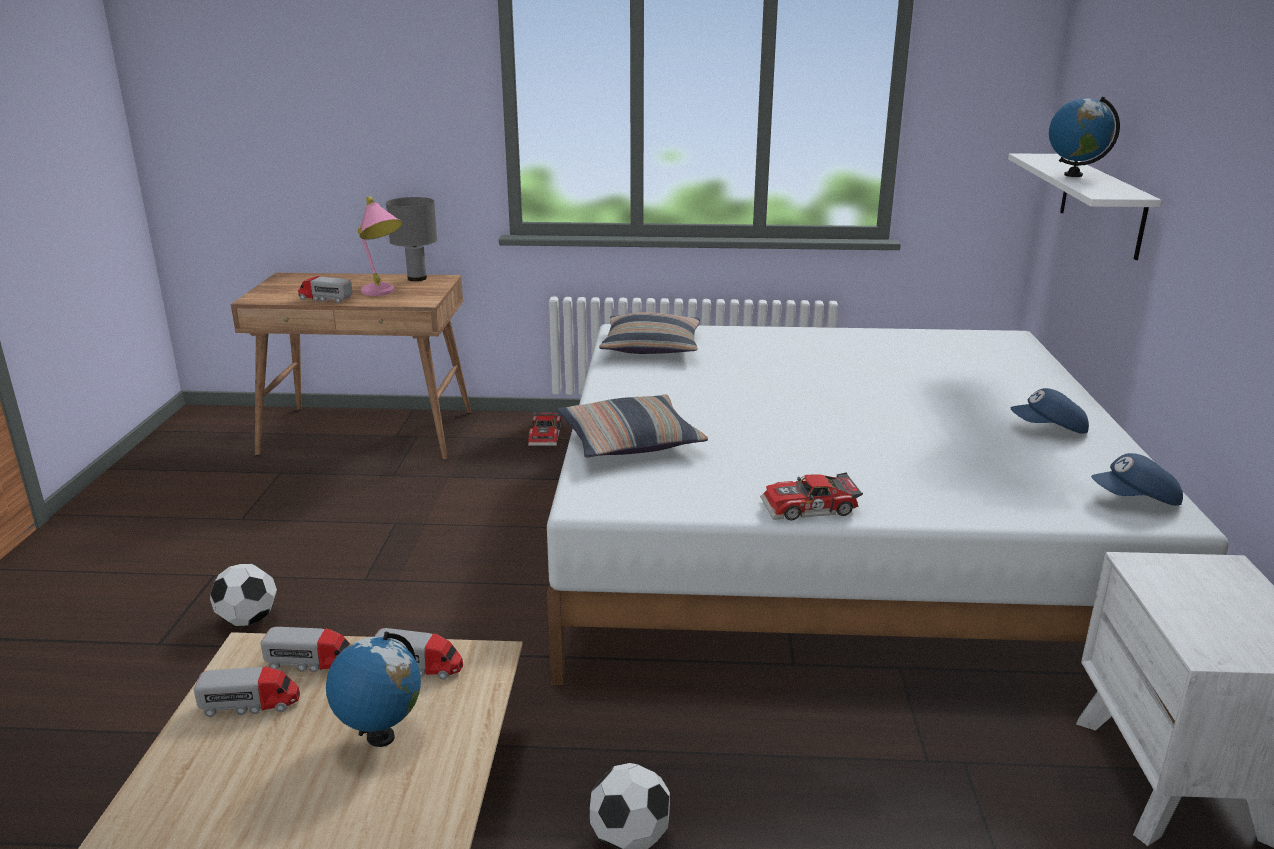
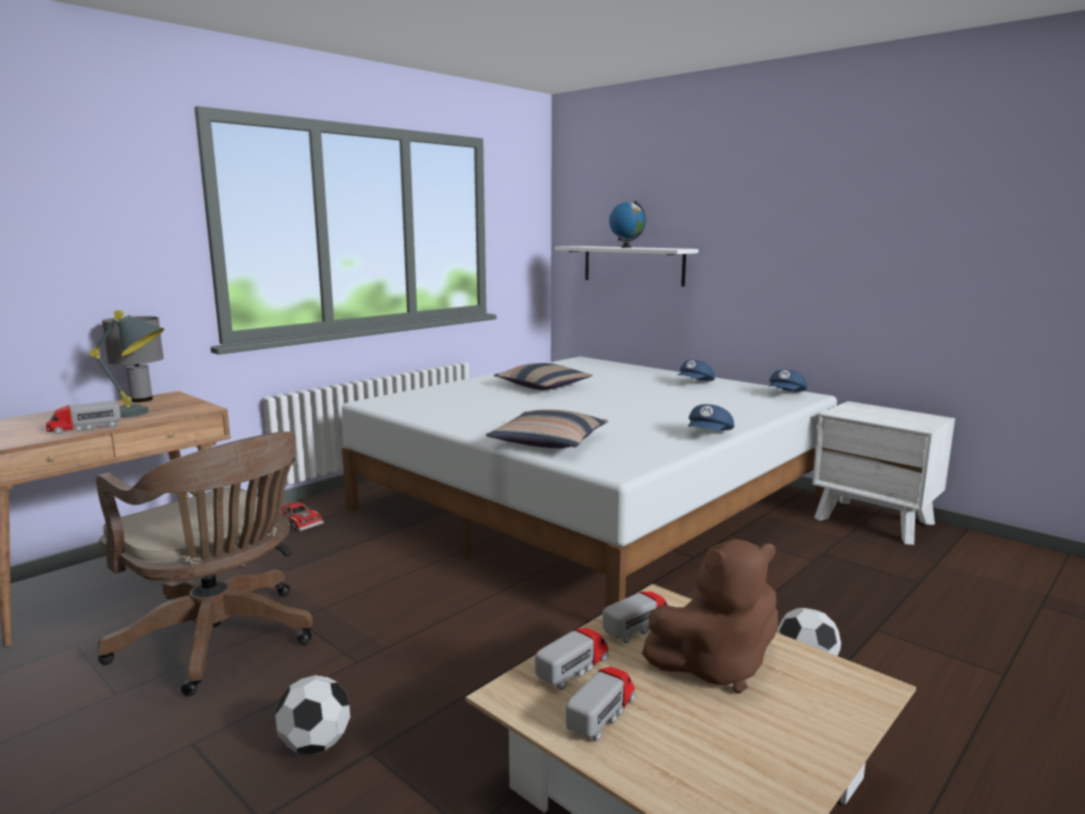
camera: 50 degrees left, 10 degrees down
globe [326,632,421,747] -> brown plush toy [642,539,778,693]
pink table lamp [358,196,403,296] -> grey table lamp [90,310,164,418]
pillow [599,312,700,354] -> pillow moved to [494,363,593,390]
toy car [760,472,863,520] -> blue cap [688,404,734,431]
none -> brown office chair [96,432,313,696]

